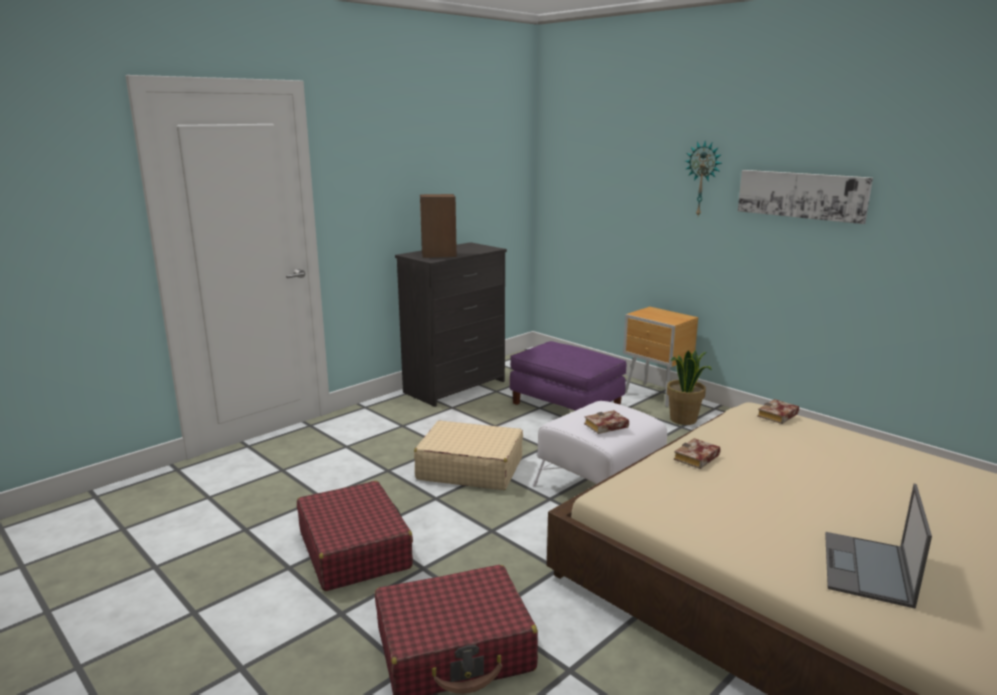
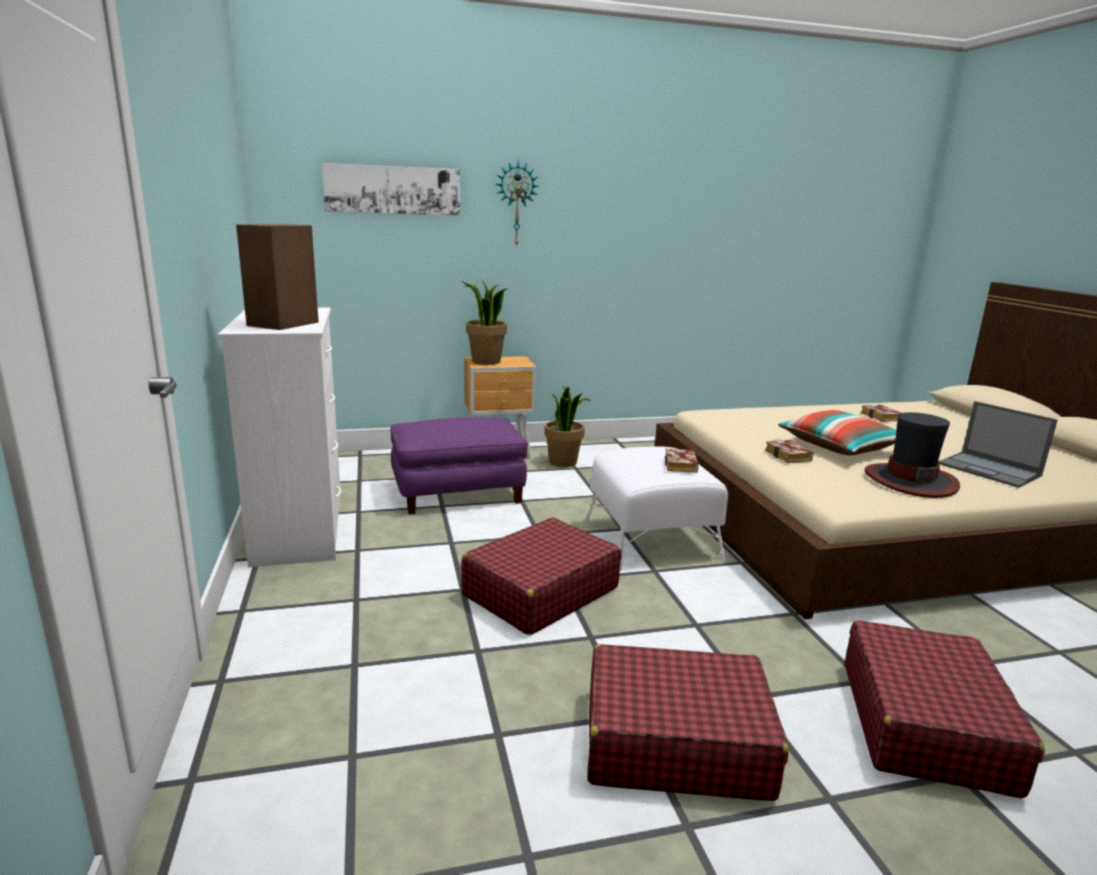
camera: 60 degrees left, 0 degrees up
black dresser [395,242,507,407] -> white dresser [218,308,341,567]
beige suitcase [414,421,523,490] -> red suitcase [461,517,621,635]
picture [738,170,873,224] -> picture moved to [322,163,460,216]
book [757,399,799,424] -> book moved to [860,405,901,422]
none -> potted plant [461,280,507,365]
none -> pillow [778,410,897,455]
none -> hat [865,412,960,498]

